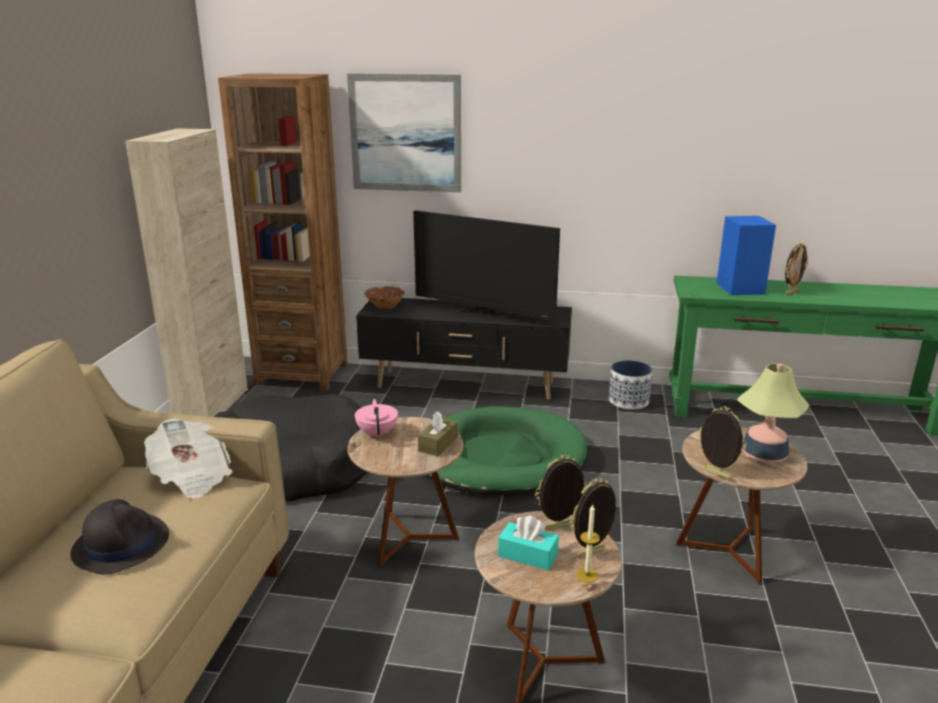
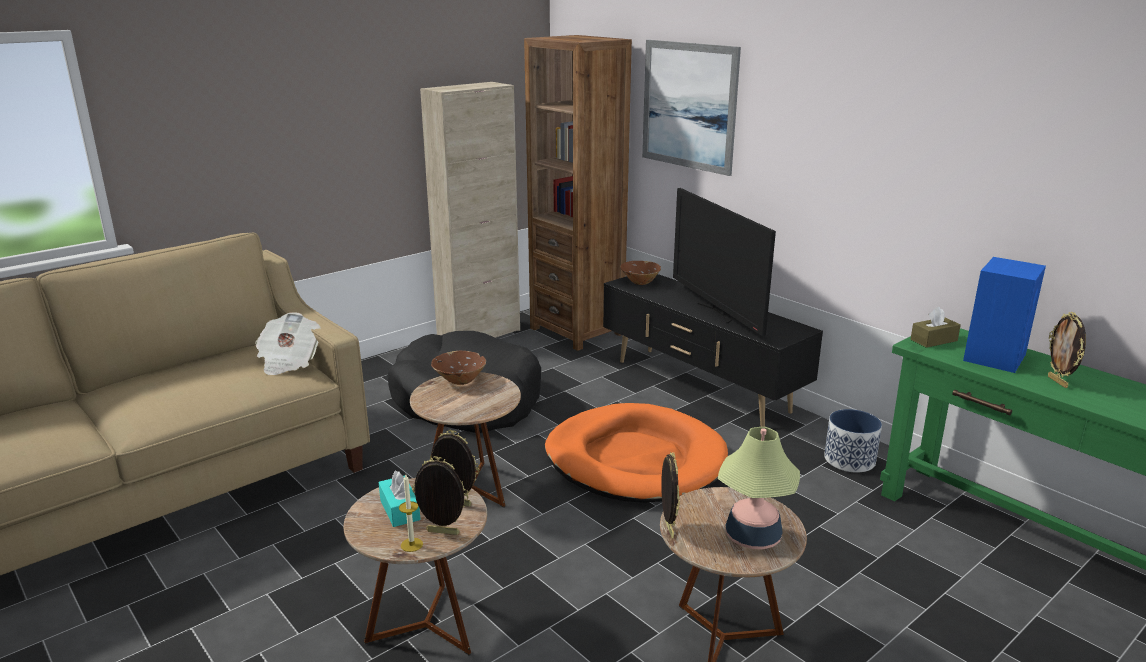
camera: 40 degrees right, 0 degrees up
black hat [70,499,169,574] -> none
pink teapot [355,399,398,439] -> brown bowl [431,351,486,385]
brown tissue box [418,411,458,456] -> brown tissue box moved to [910,307,961,348]
green dog bed [425,406,587,496] -> orange dog bed [545,403,728,503]
picture frame [785,242,808,295] -> picture frame turned 75 degrees clockwise [1048,312,1086,388]

